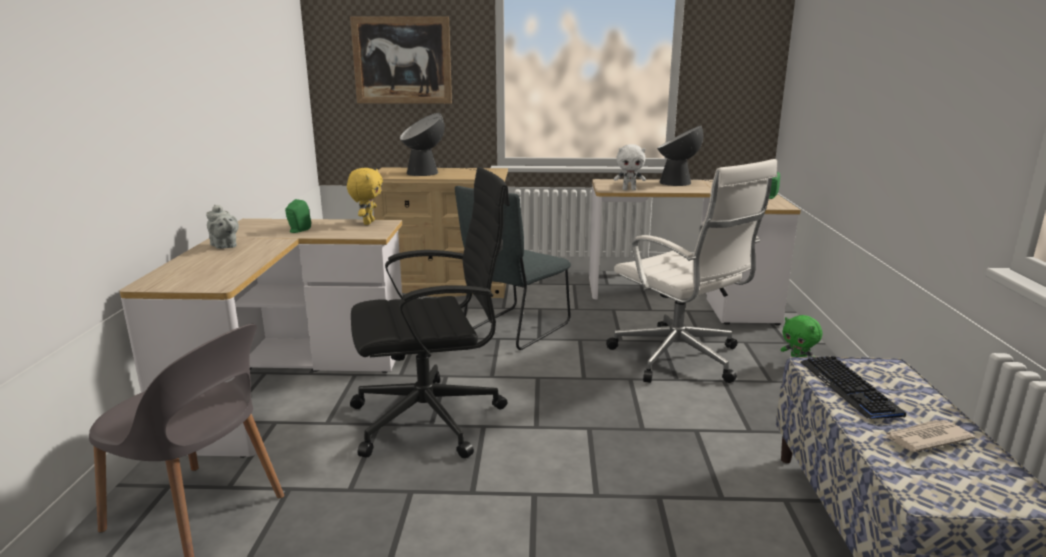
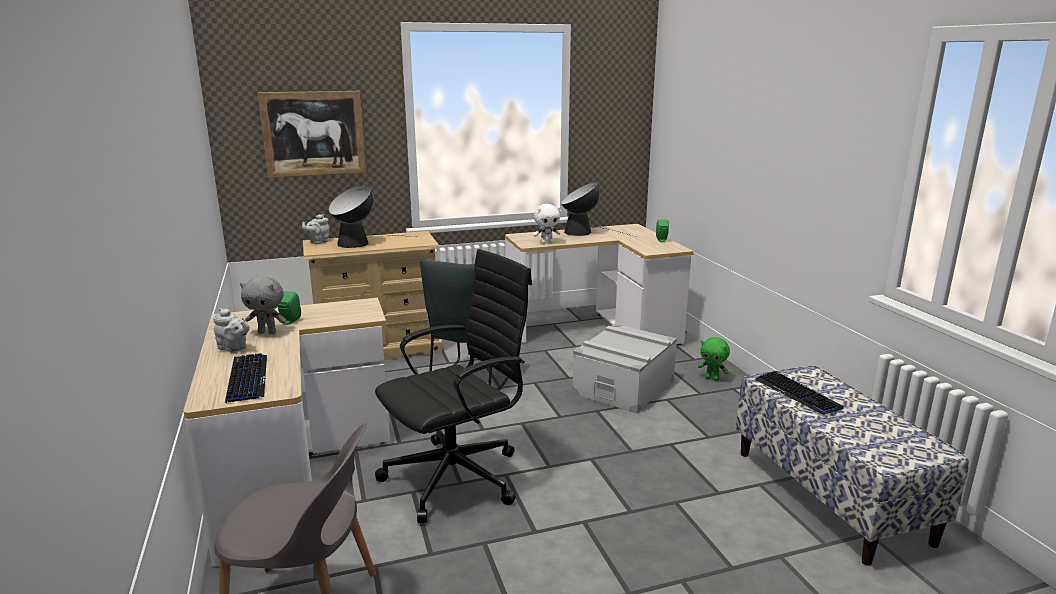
camera: 20 degrees left, 0 degrees up
yellow plush toy [347,168,383,225] -> none
white office chair [606,159,778,383] -> grey storage box [572,323,677,414]
newspaper [884,420,975,452] -> none
none -> keyboard [225,353,267,403]
none -> grey plush toy [240,276,286,334]
none -> grey teapot [302,214,330,244]

